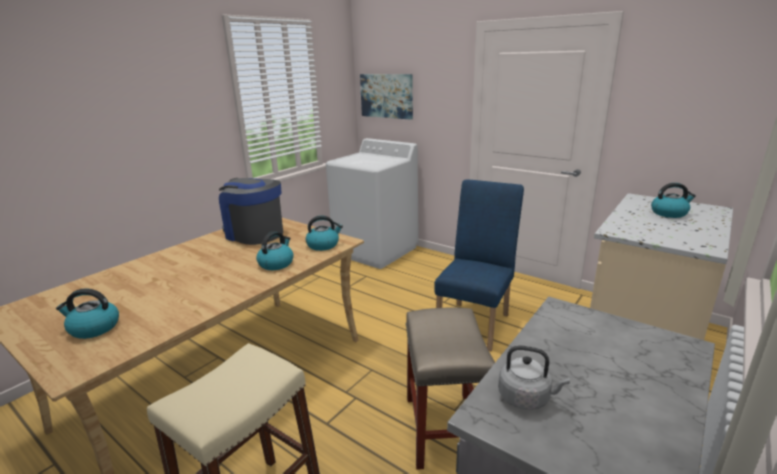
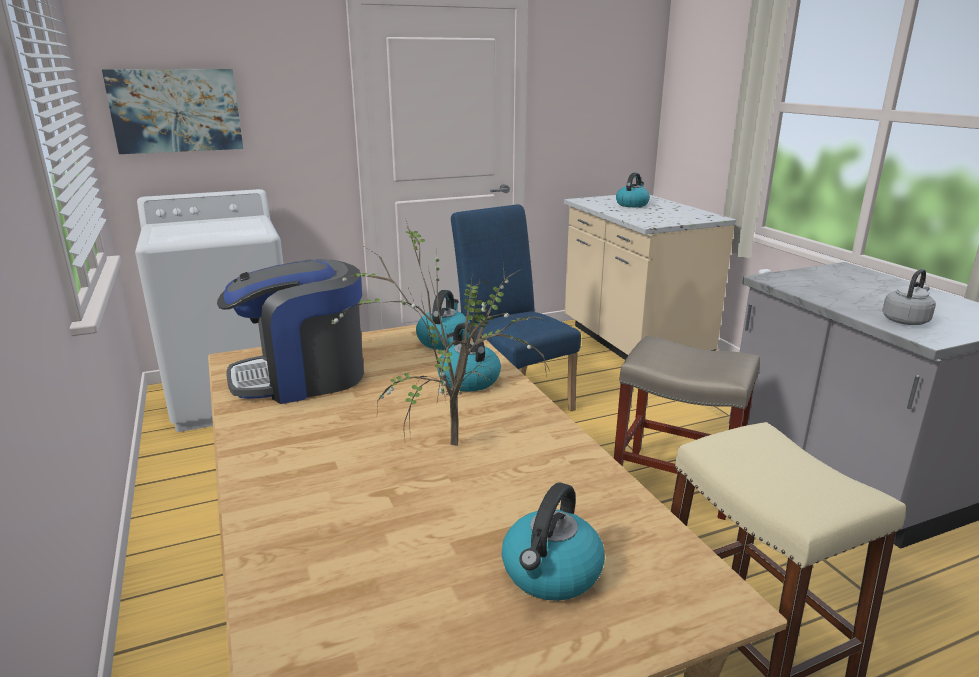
camera: 60 degrees left, 0 degrees up
none -> potted plant [331,218,553,446]

